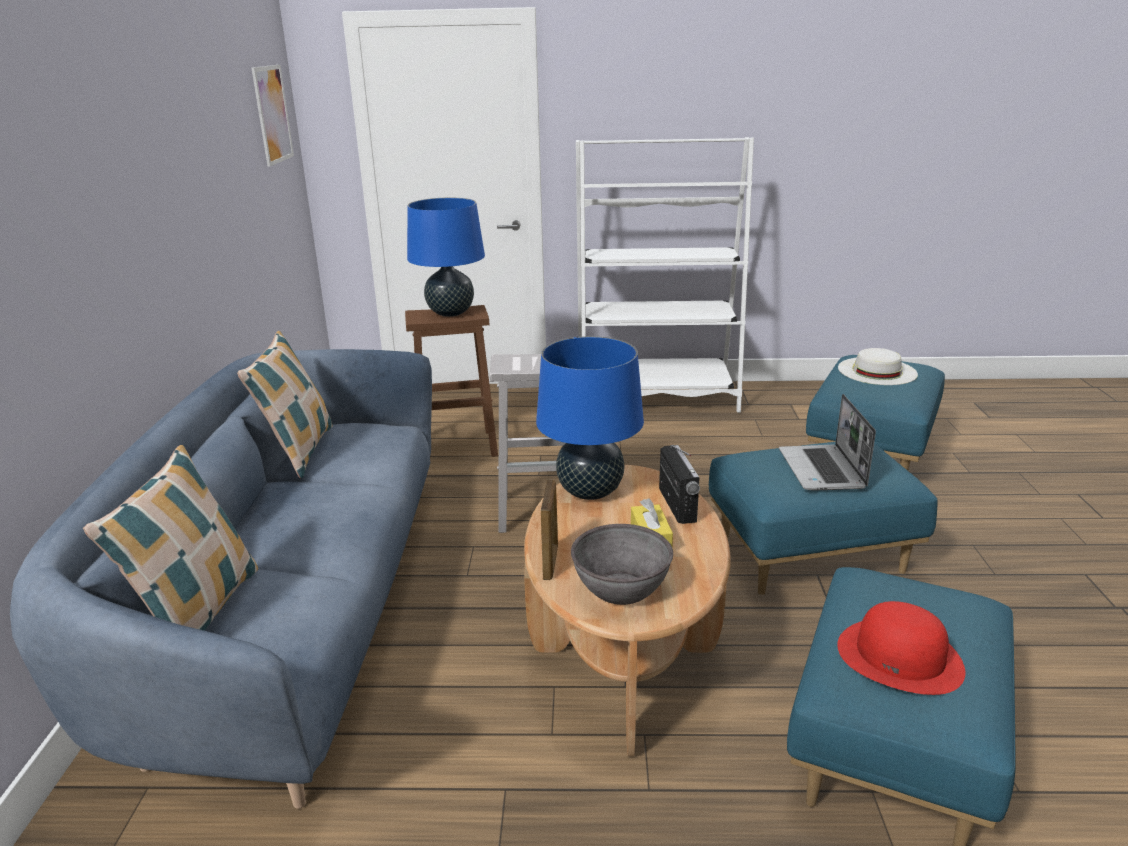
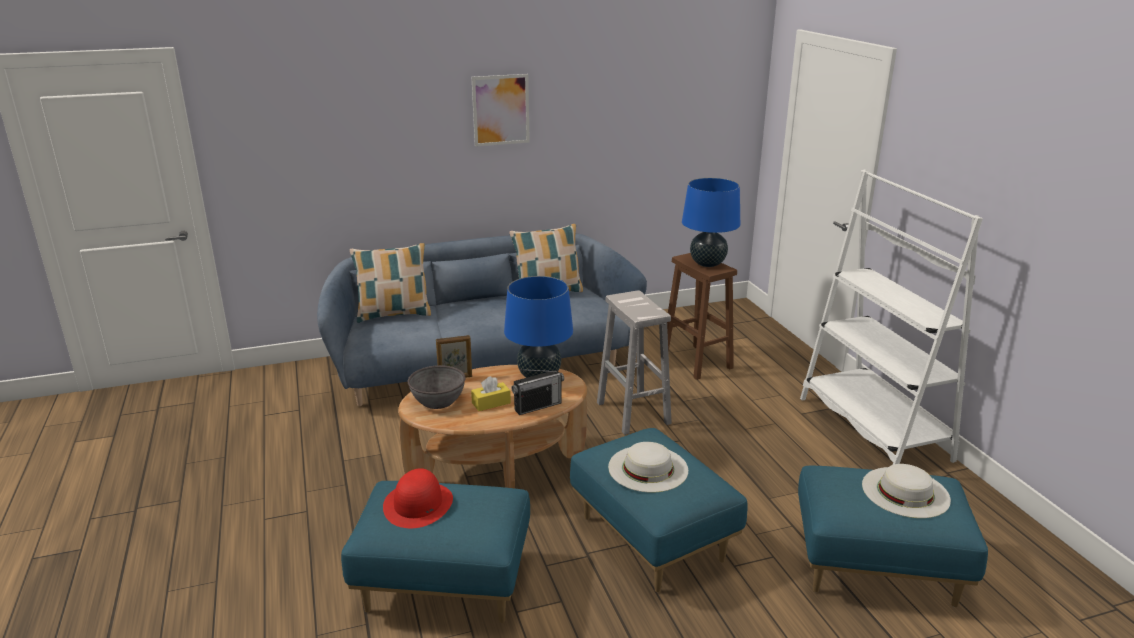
camera: 70 degrees right, 0 degrees up
picture [251,65,294,167] -> picture moved to [472,74,530,147]
laptop [779,394,876,491] -> white hat [608,442,688,492]

